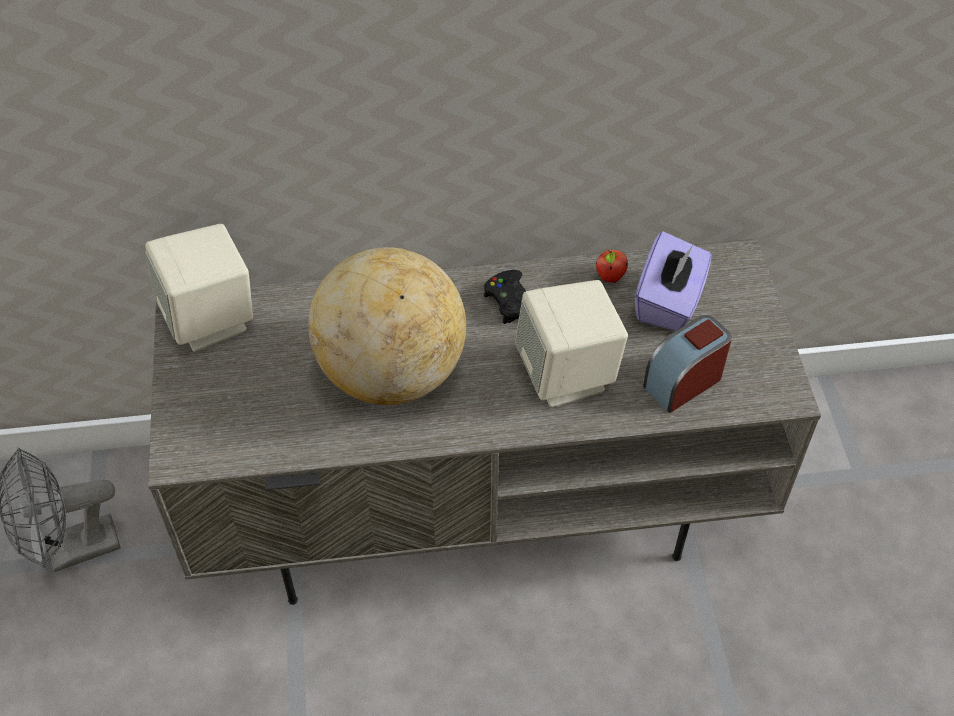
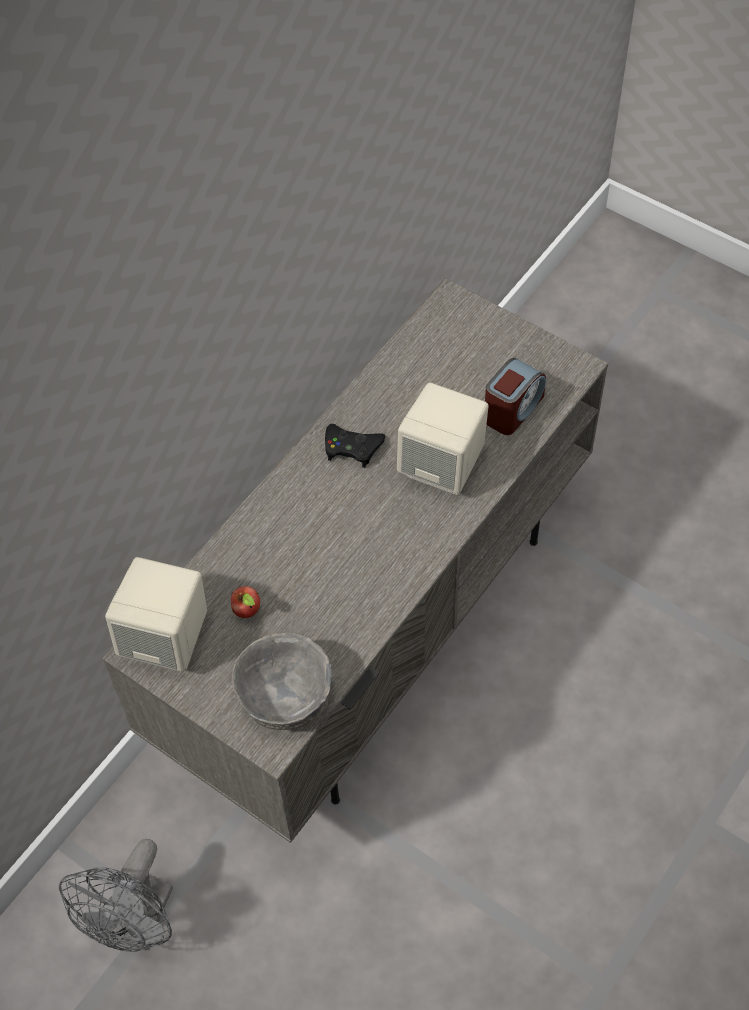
camera: 45 degrees left, 5 degrees up
globe [308,247,466,405] -> none
apple [596,250,628,283] -> apple moved to [231,586,260,618]
purple tissue box [635,231,711,331] -> none
alarm clock [643,315,732,413] -> alarm clock turned 150 degrees counterclockwise [485,358,546,435]
none -> grey bowl [232,632,332,730]

